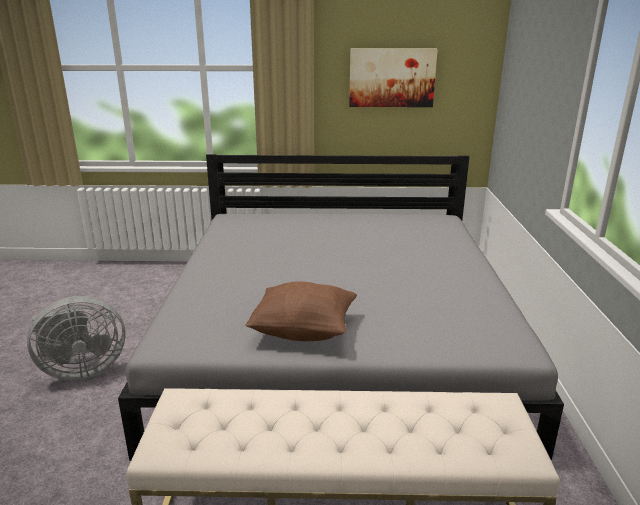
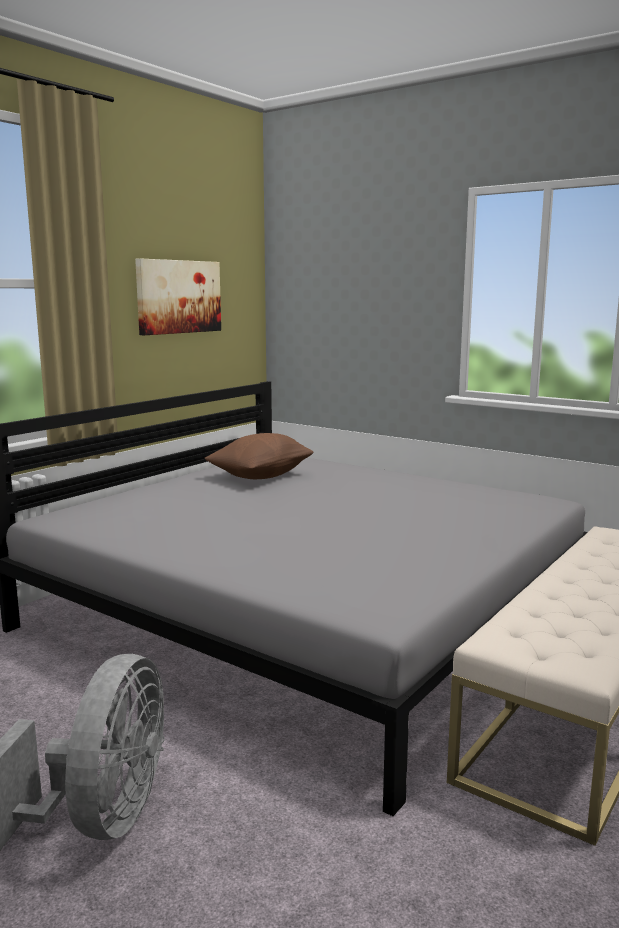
camera: 55 degrees left, 10 degrees down
brown pillow [245,282,357,341] -> brown pillow moved to [205,433,313,479]

